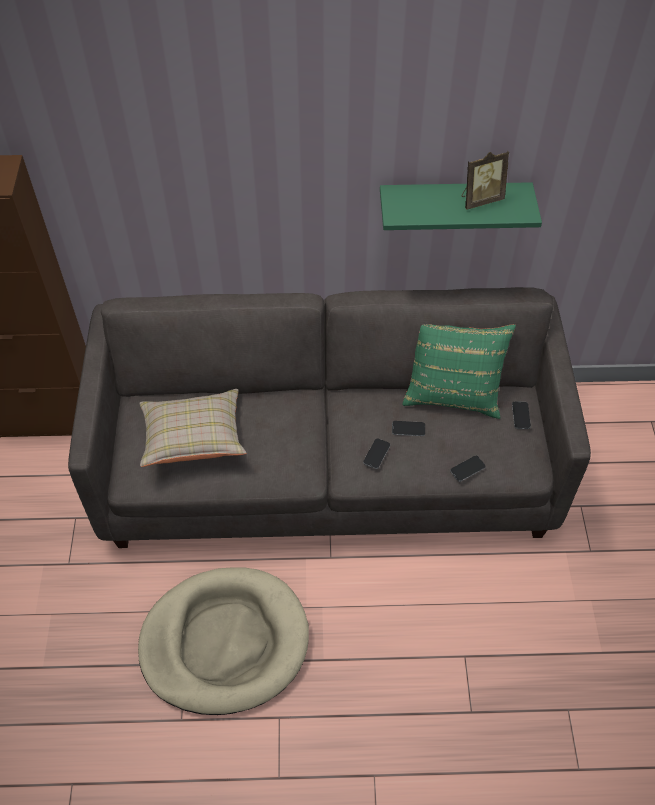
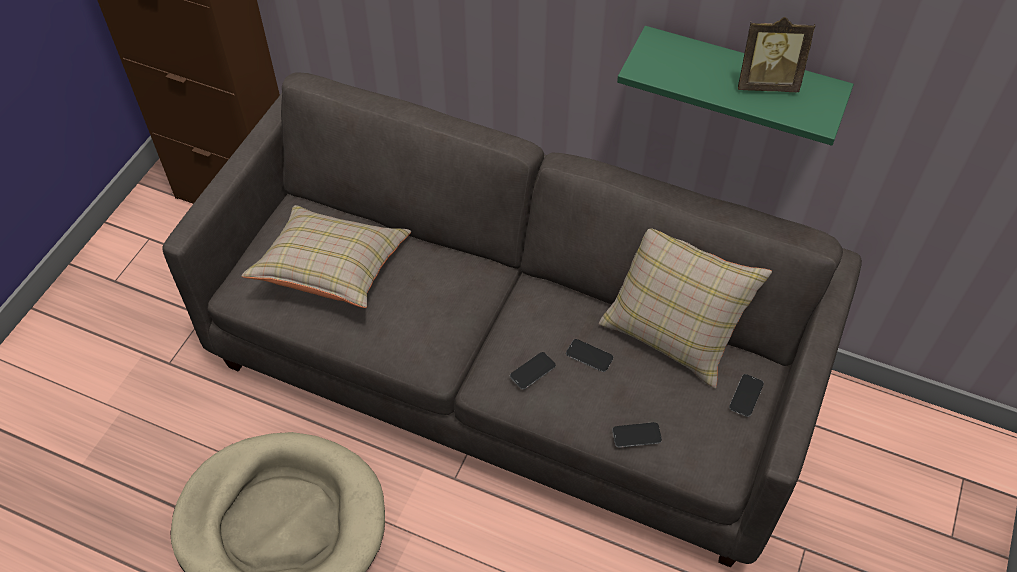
camera: 25 degrees right, 0 degrees up
green pillow [402,324,516,419] -> beige pillow [598,228,772,389]

